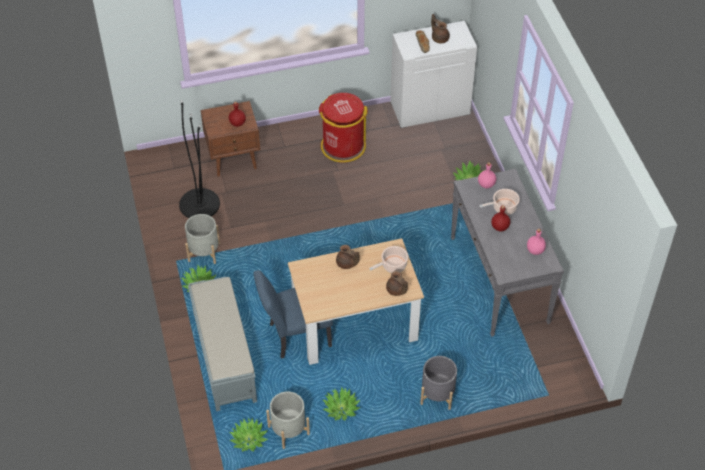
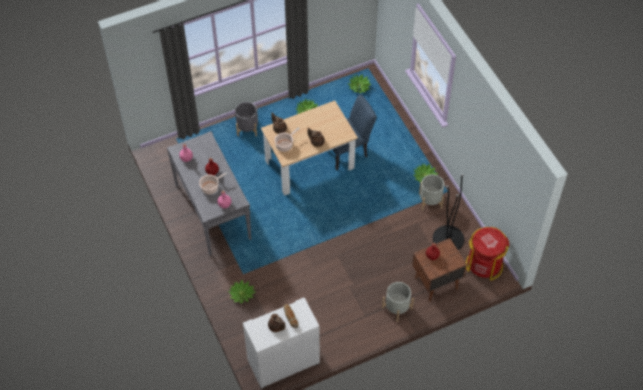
camera: 170 degrees right, 5 degrees up
grey bench [188,277,257,411] -> none
grey planter [266,391,310,449] -> grey planter moved to [382,282,414,322]
red trash can [319,93,368,163] -> red trash can moved to [466,227,509,281]

